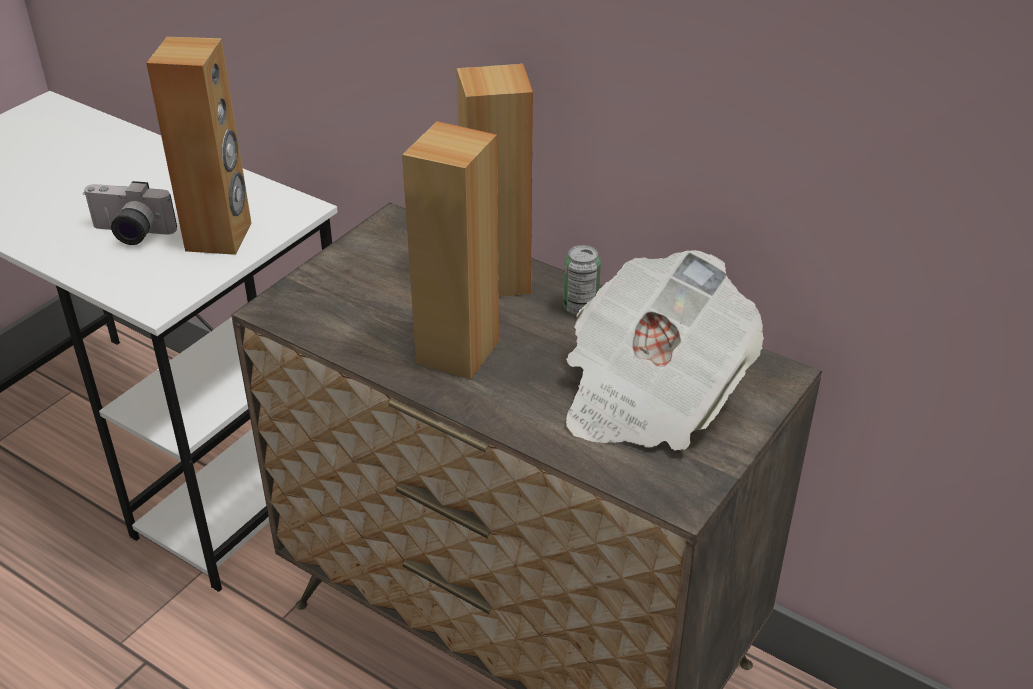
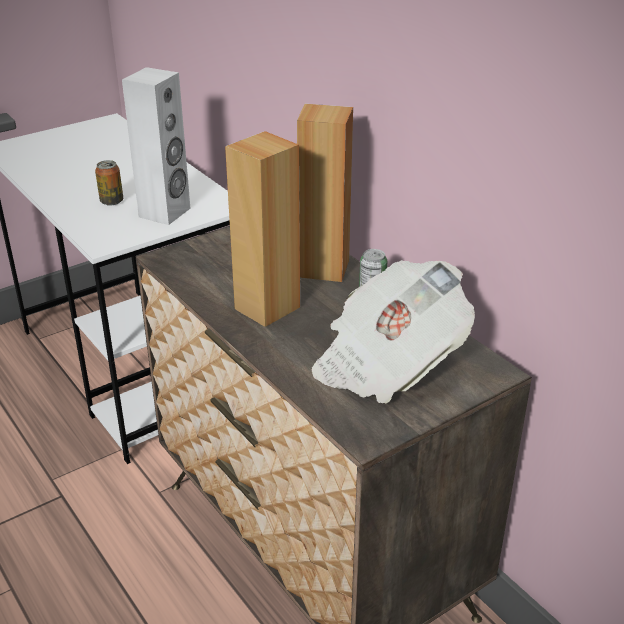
camera: 20 degrees right, 5 degrees down
camera [83,181,177,245] -> can [95,160,123,206]
brown speaker [146,37,252,255] -> white speaker [122,67,191,225]

